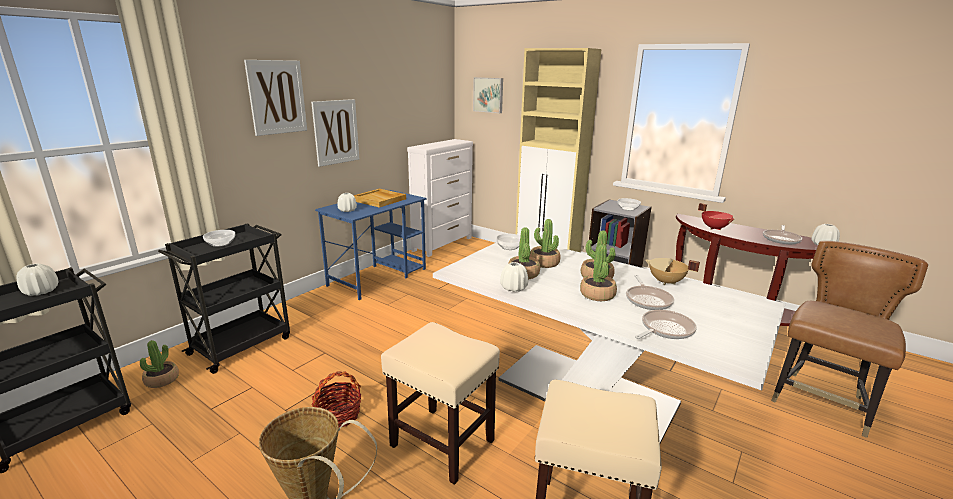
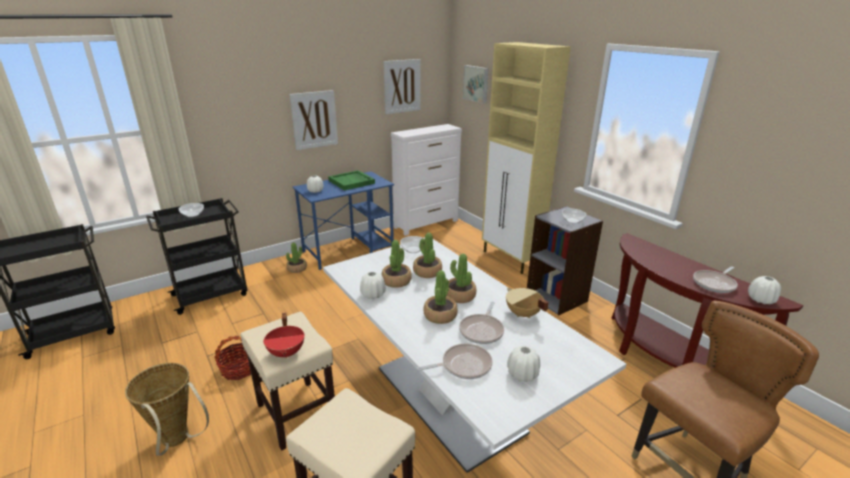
camera: 20 degrees right, 5 degrees up
white vase [16,263,58,296] -> white vase moved to [507,346,540,382]
potted plant [140,340,179,388] -> potted plant moved to [286,243,307,273]
picture [244,60,307,136] -> picture moved to [384,59,421,114]
beige tray [353,189,406,208] -> green tray [328,170,375,191]
red cooking pot [698,203,735,230] -> red cooking pot moved to [263,313,305,359]

